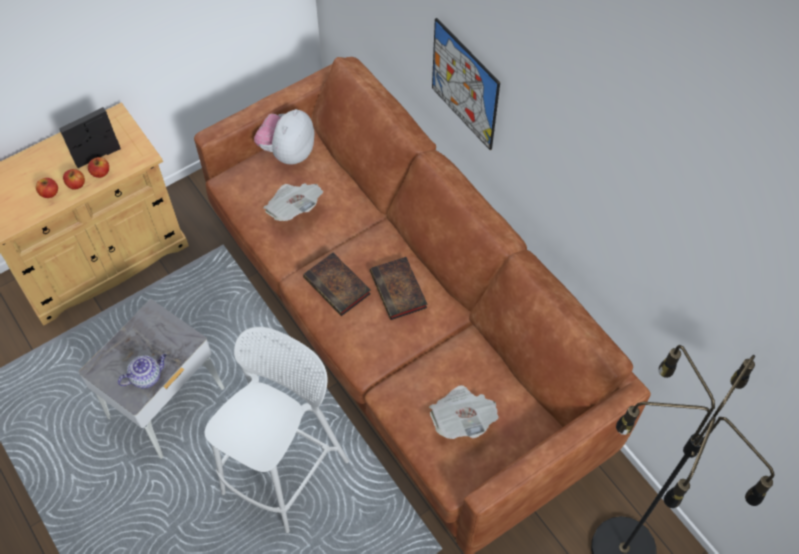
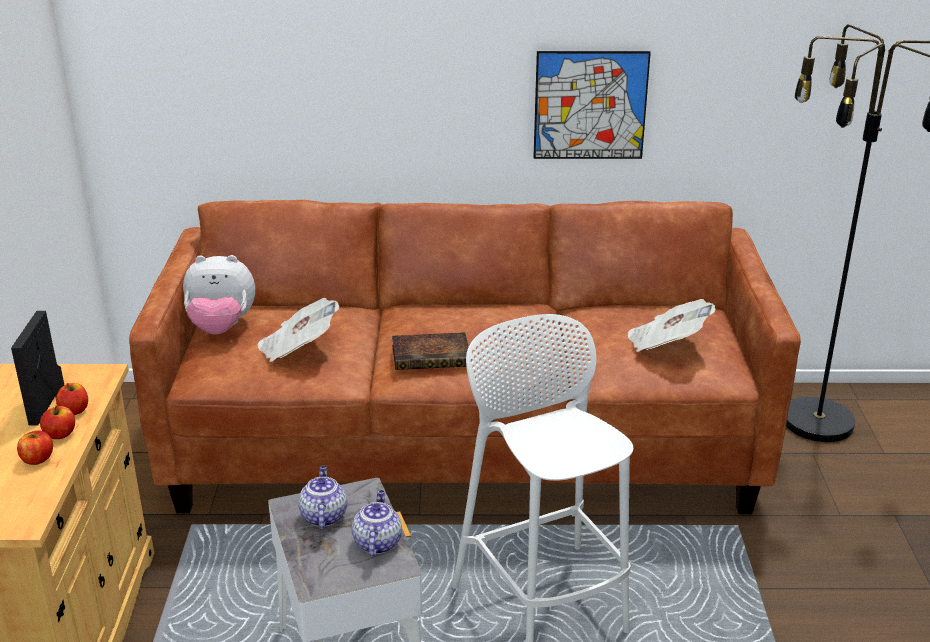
camera: 55 degrees left, 30 degrees down
plush toy [254,109,315,165] -> plush toy turned 60 degrees counterclockwise [183,255,255,334]
book [370,257,427,320] -> none
picture [432,18,500,150] -> picture moved to [533,51,651,159]
none -> teapot [298,466,347,529]

